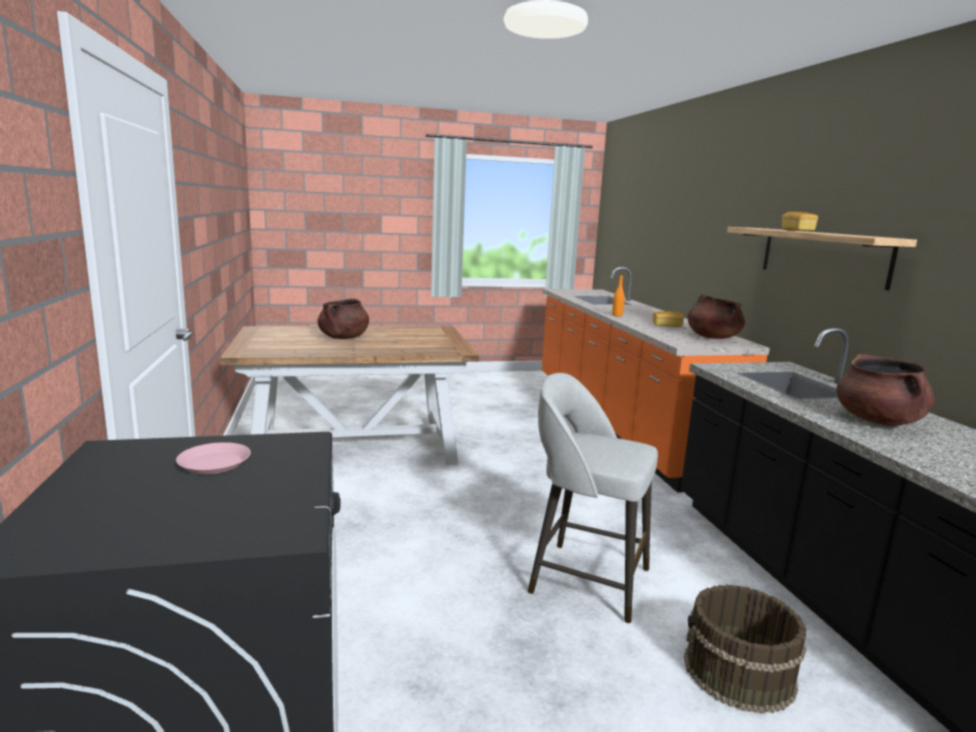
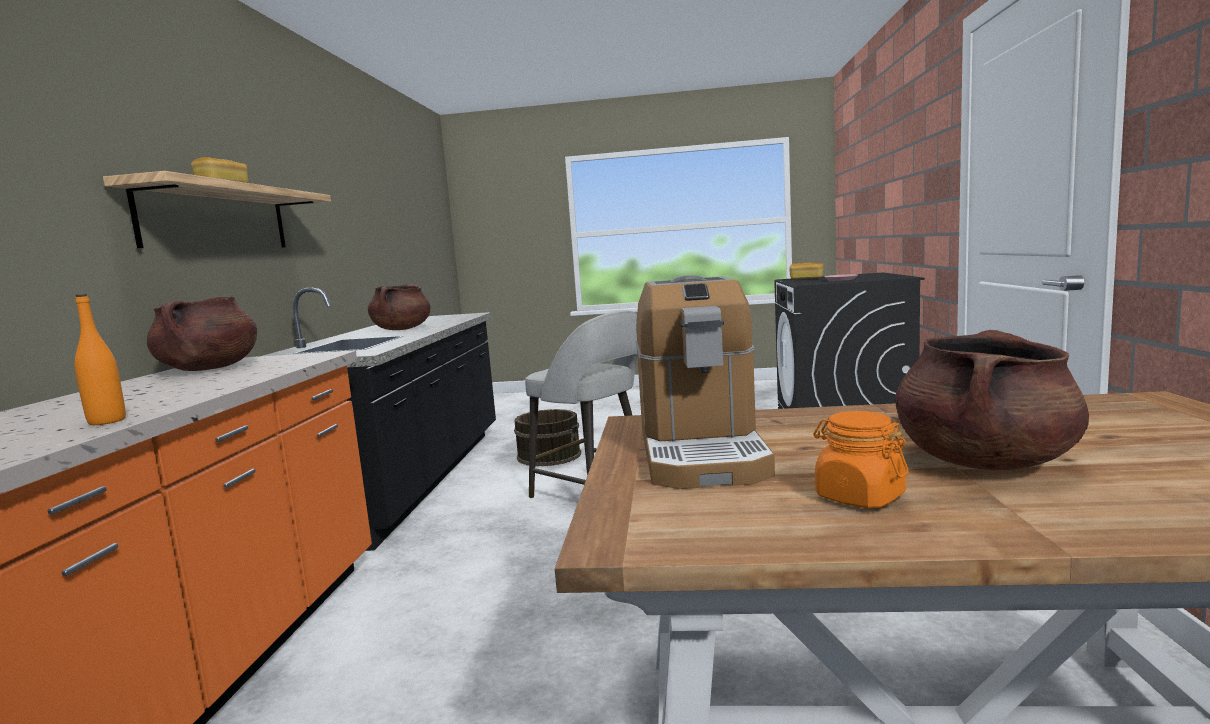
camera: 160 degrees left, 5 degrees down
bread [653,311,684,327] -> bread moved to [789,262,824,279]
none -> coffee machine [635,275,775,489]
none -> orange jar [813,411,909,508]

